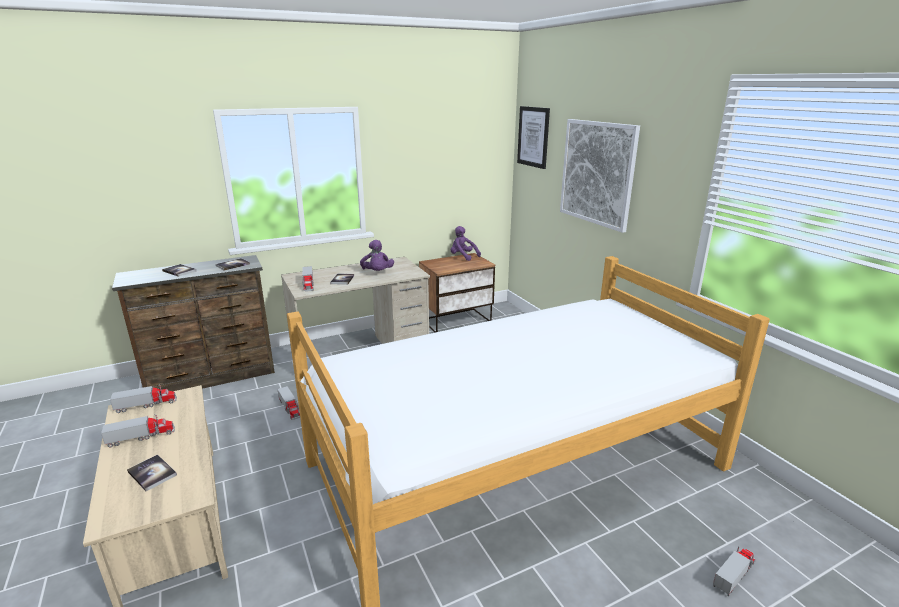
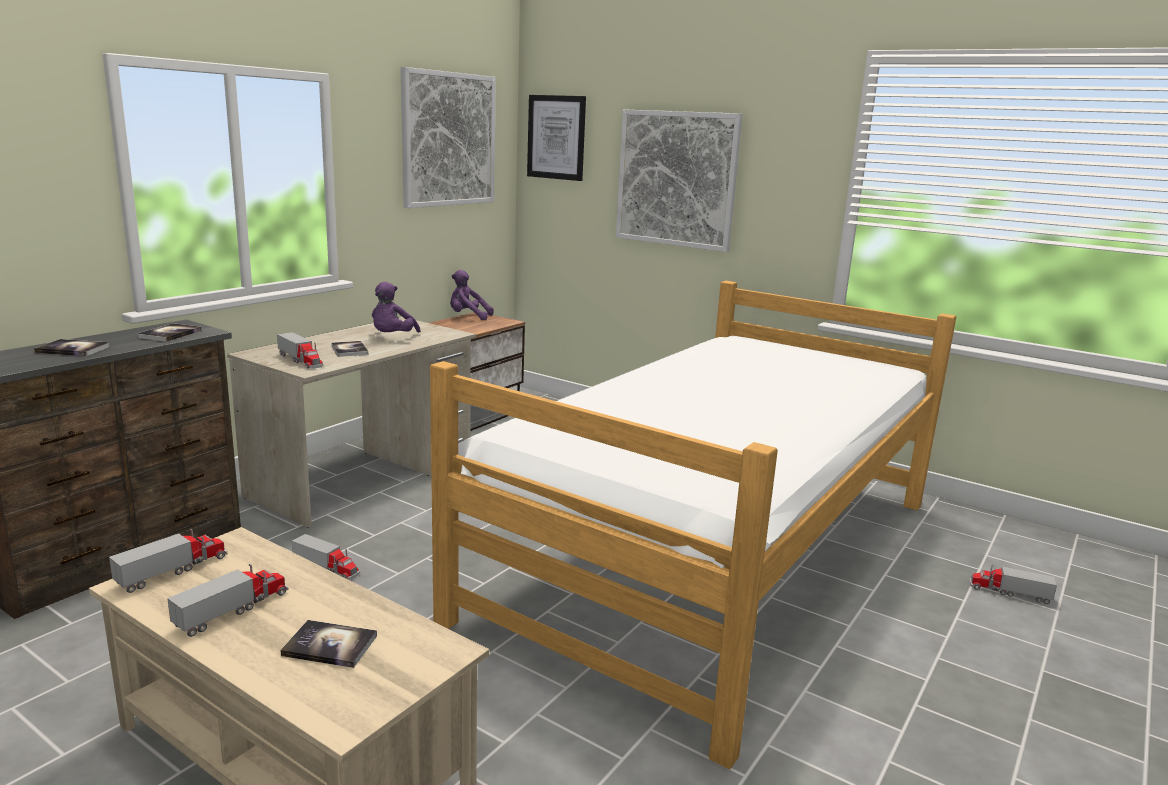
camera: 30 degrees left, 5 degrees down
purple plush toy [360,240,394,271] -> purple plush toy turned 60 degrees clockwise [372,282,421,333]
toy truck [713,546,756,596] -> toy truck turned 90 degrees counterclockwise [970,564,1057,604]
none -> picture [401,67,496,208]

